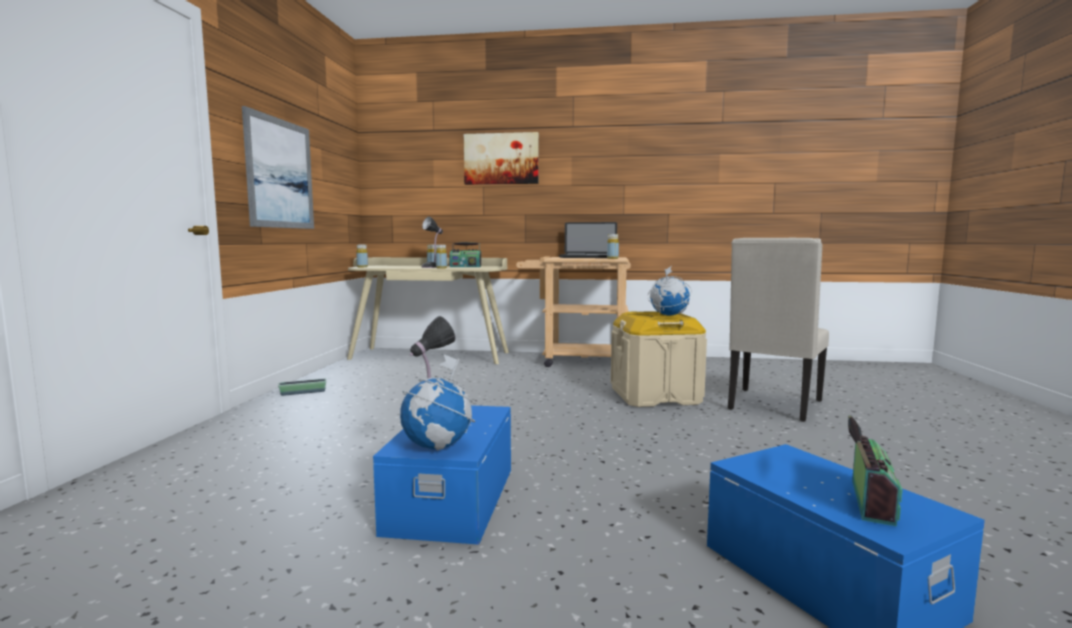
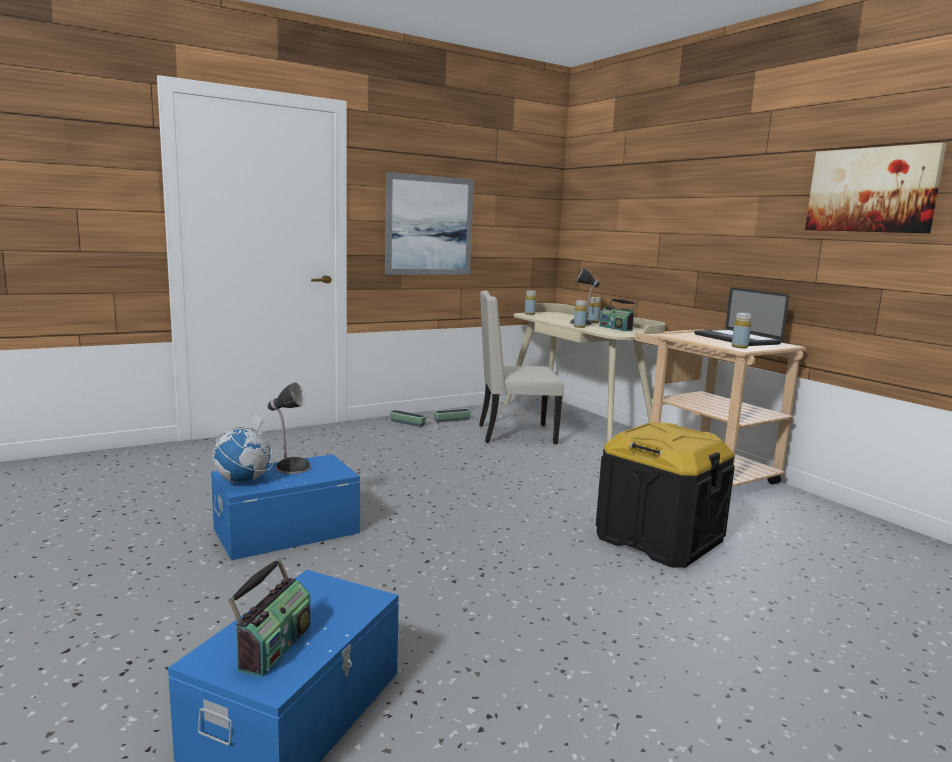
camera: 50 degrees right, 5 degrees up
picture [464,132,539,185] -> picture moved to [805,143,947,234]
beige storage box [611,311,707,407] -> black storage box [596,422,735,568]
globe [647,266,692,316] -> none
beige chair [728,238,829,422] -> beige chair moved to [479,291,564,445]
radio [848,415,903,527] -> radio turned 60 degrees counterclockwise [228,558,311,677]
none -> planter [434,408,472,422]

